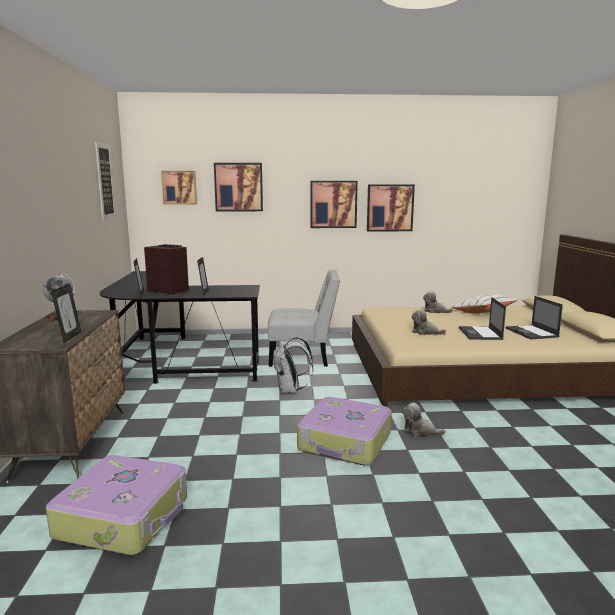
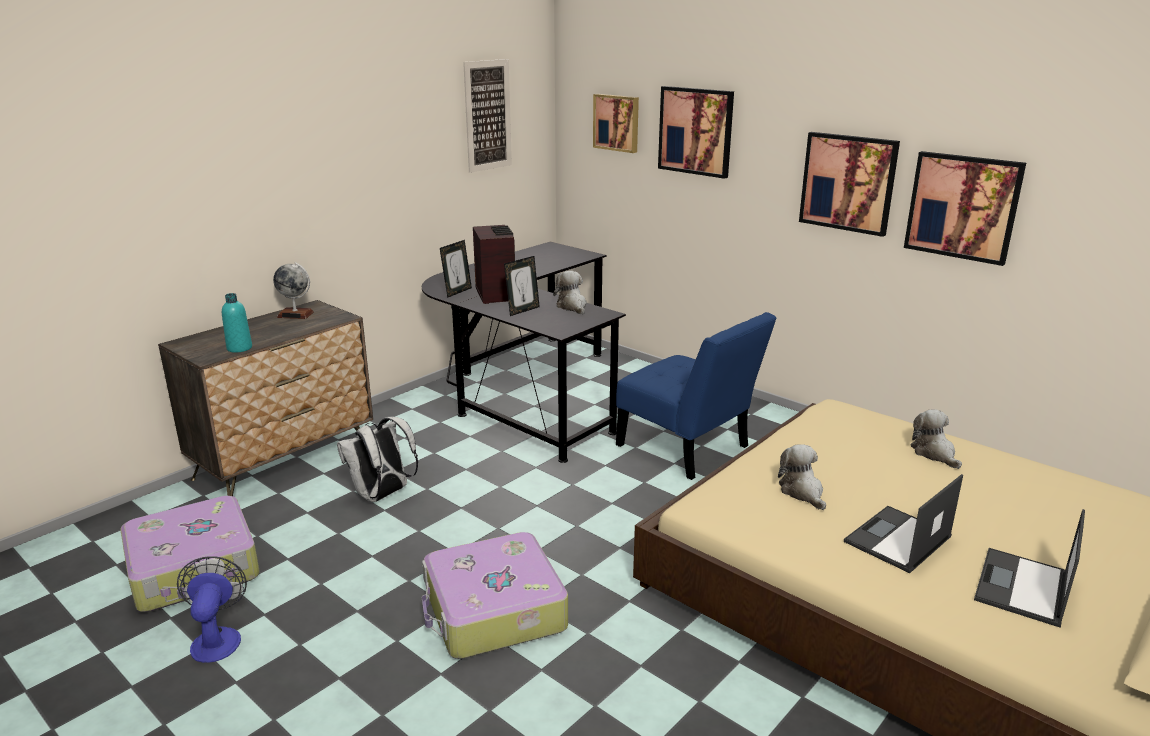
camera: 45 degrees right, 10 degrees up
picture frame [51,284,81,343] -> turquoise bottle [222,293,252,353]
white chair [268,269,340,367] -> blue chair [616,312,776,480]
white backpack [274,337,313,394] -> white backpack moved to [337,417,418,502]
plush toy [402,402,446,436] -> plush toy moved to [553,271,587,314]
white pillow [451,294,517,313] -> none
none -> fan [177,556,247,663]

